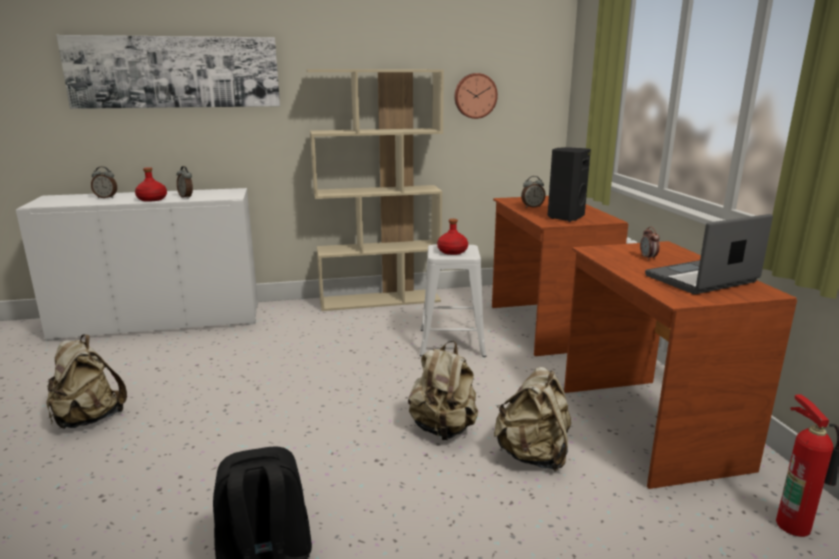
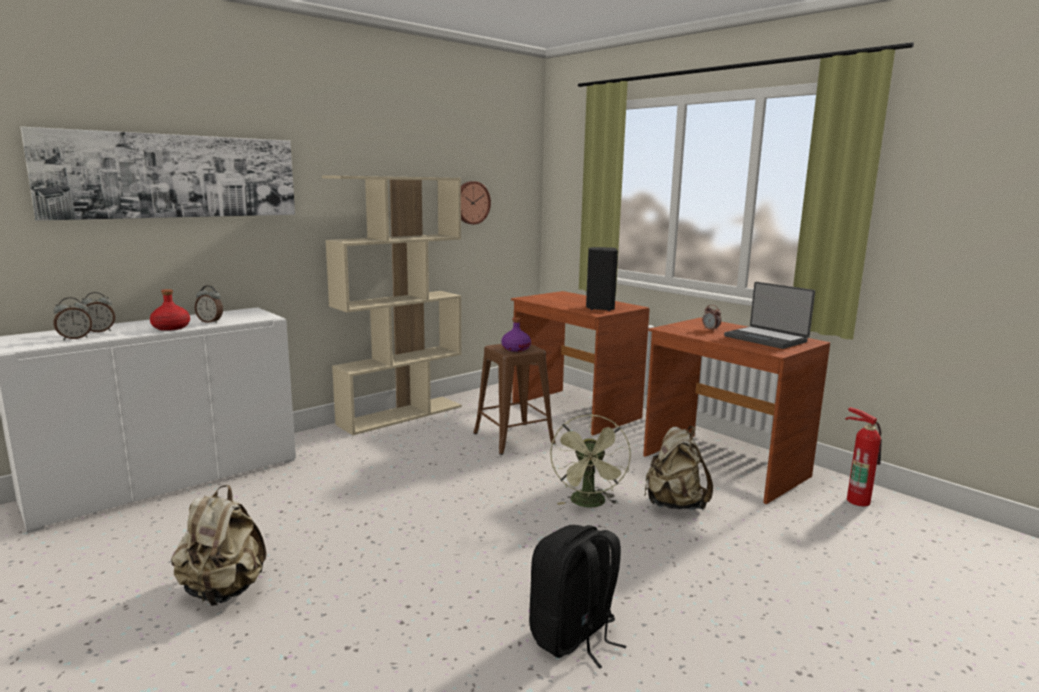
camera: 30 degrees left, 5 degrees down
beige backpack [408,341,478,440] -> green fan [550,415,631,508]
white stool [420,244,486,357] -> brown stool [473,344,556,455]
red bottle [437,219,468,255] -> purple bottle [502,317,531,352]
alarm clock [521,176,546,208] -> alarm clock moved to [53,297,92,340]
laptop [645,214,773,294] -> laptop turned 75 degrees counterclockwise [724,282,815,349]

